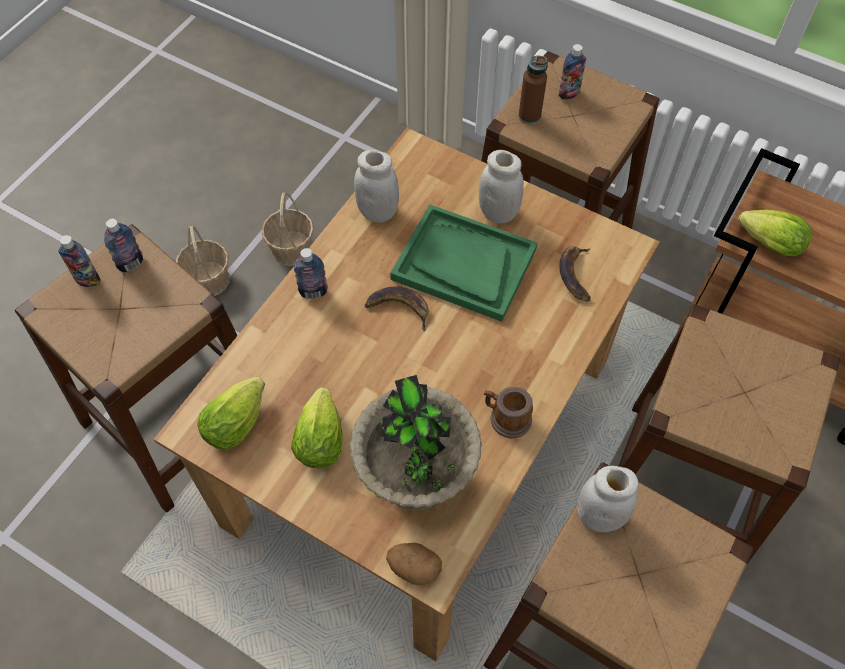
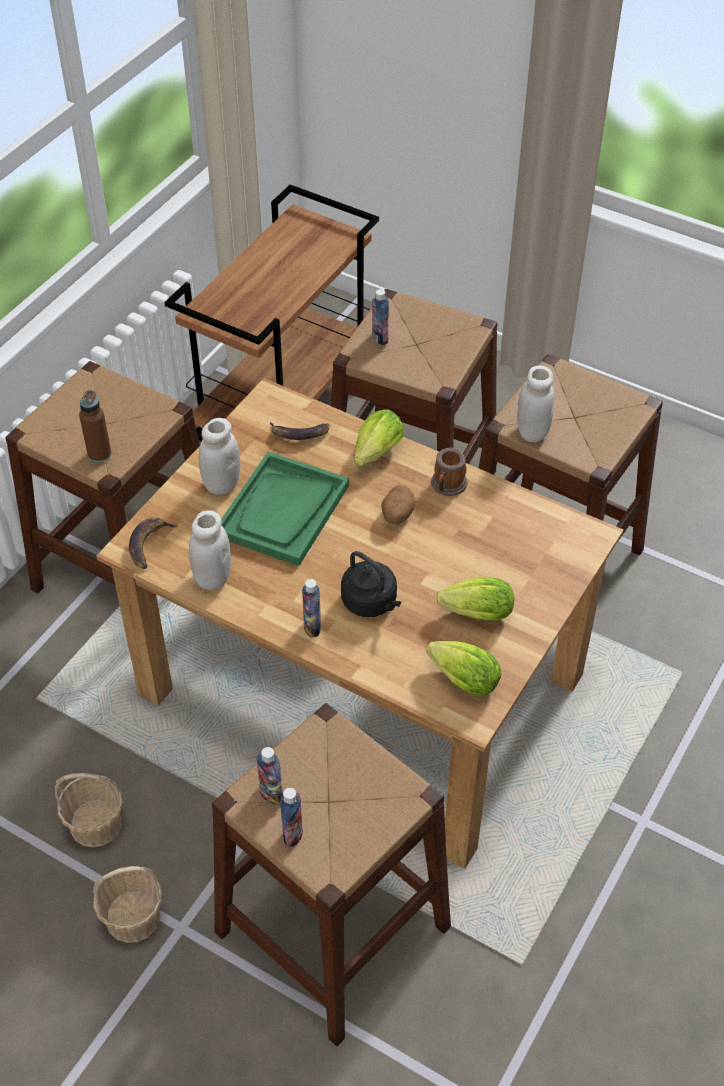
camera: 90 degrees left, 10 degrees down
potted plant [350,375,482,510] -> none
banana [364,286,429,332] -> banana moved to [129,517,178,569]
potato [386,543,442,585] -> potato moved to [381,485,415,524]
bottle [559,44,586,99] -> bottle moved to [372,289,389,345]
lettuce [738,210,812,256] -> lettuce moved to [354,409,404,466]
none -> black kettle [341,551,401,617]

